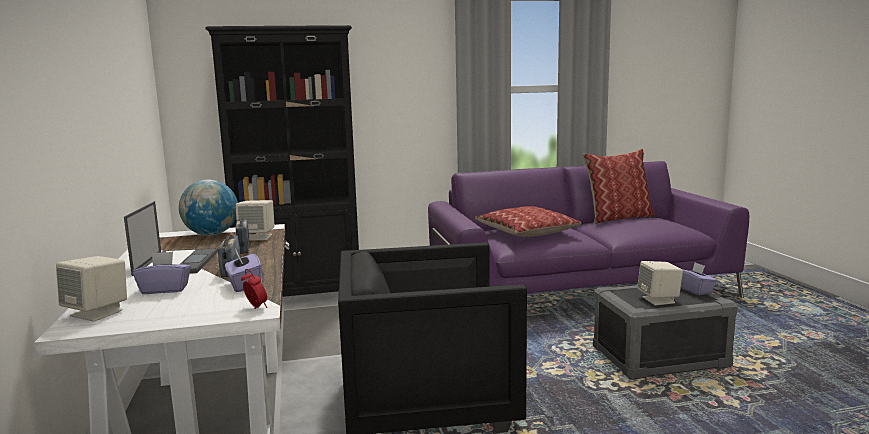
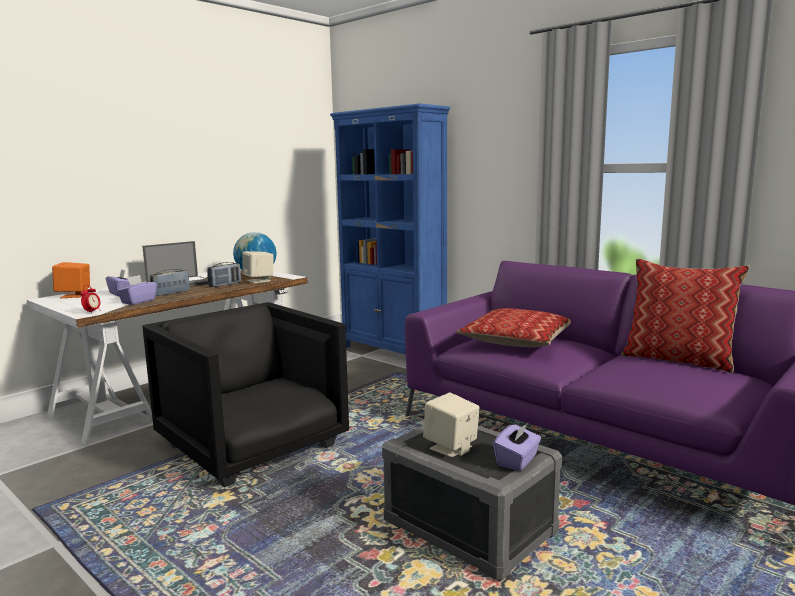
camera: 55 degrees right, 0 degrees up
beige speaker [56,256,127,322] -> orange speaker [52,262,90,298]
black bookcase [205,25,359,297] -> blue bookcase [330,103,450,355]

